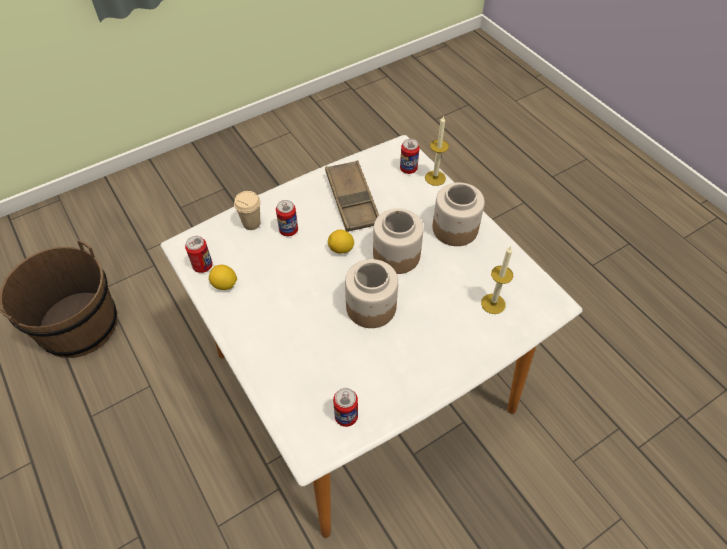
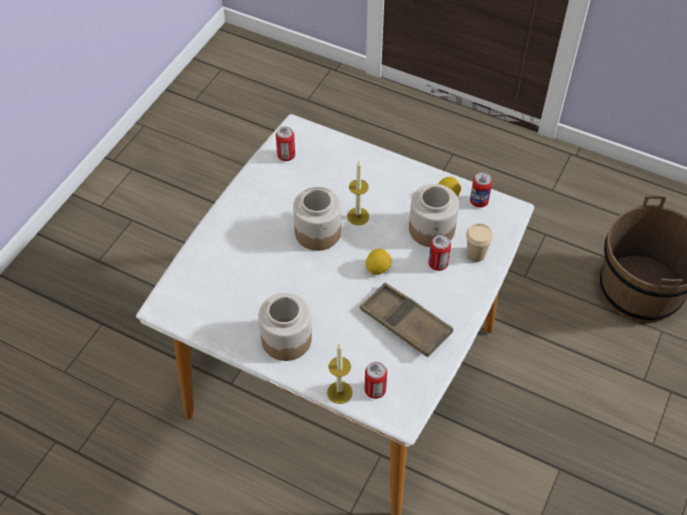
camera: 150 degrees right, 0 degrees up
jar [373,208,424,274] -> jar moved to [409,184,459,247]
candle [481,247,513,314] -> candle moved to [347,161,369,225]

